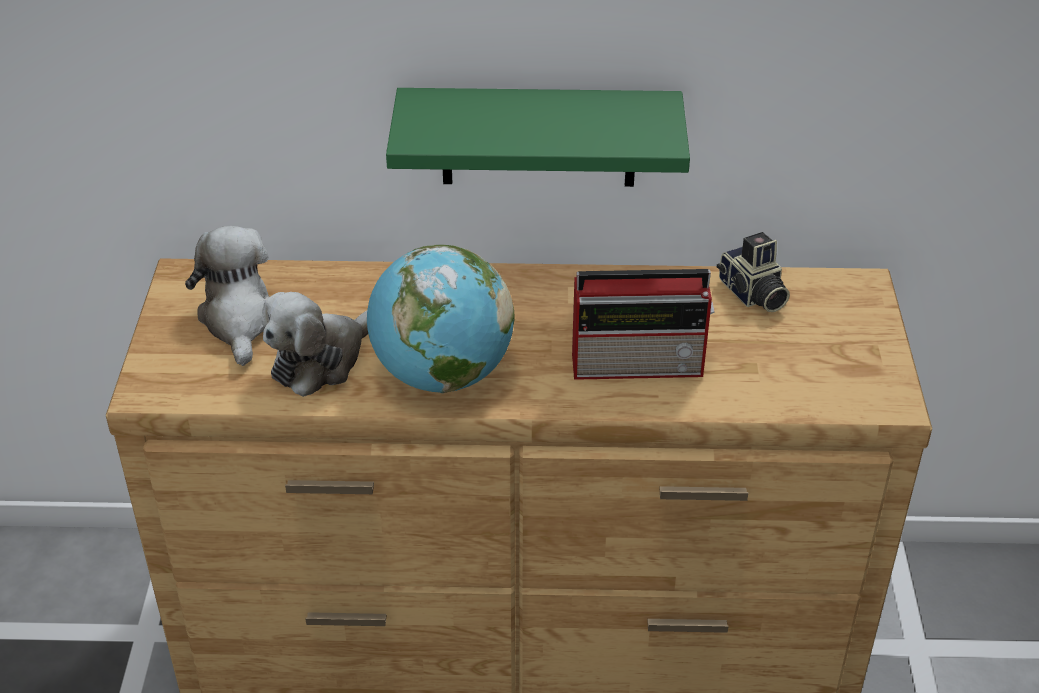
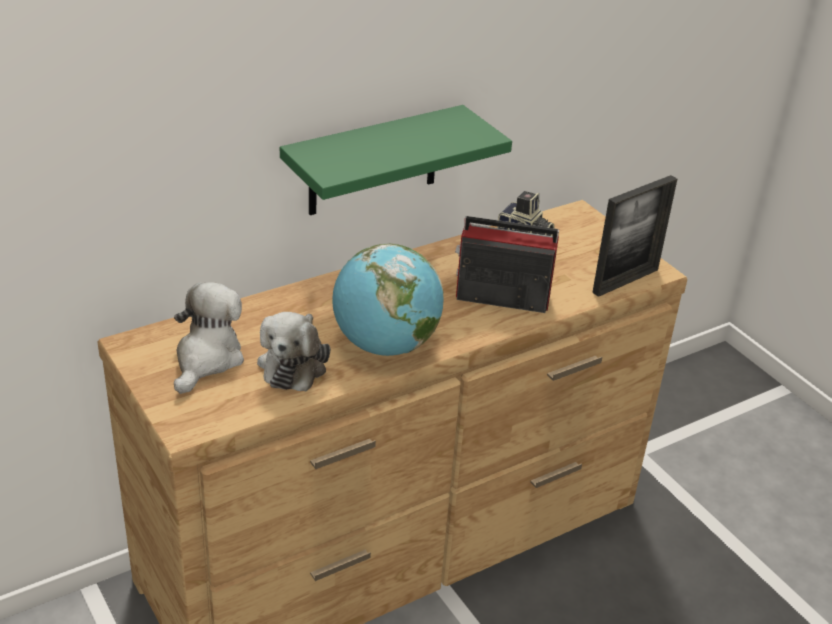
camera: 35 degrees left, 5 degrees down
plush toy [185,226,269,366] -> plush toy turned 60 degrees clockwise [174,282,244,394]
radio [572,269,715,380] -> radio turned 135 degrees counterclockwise [455,216,559,313]
none -> picture frame [592,175,677,297]

